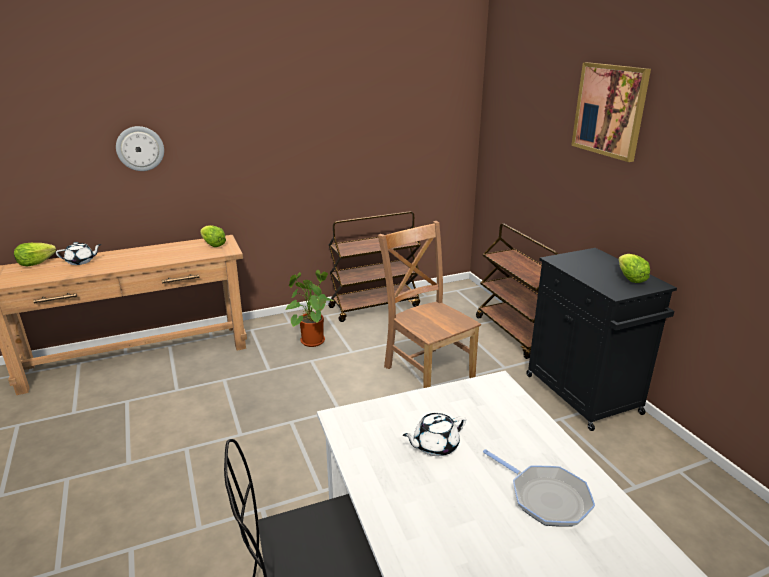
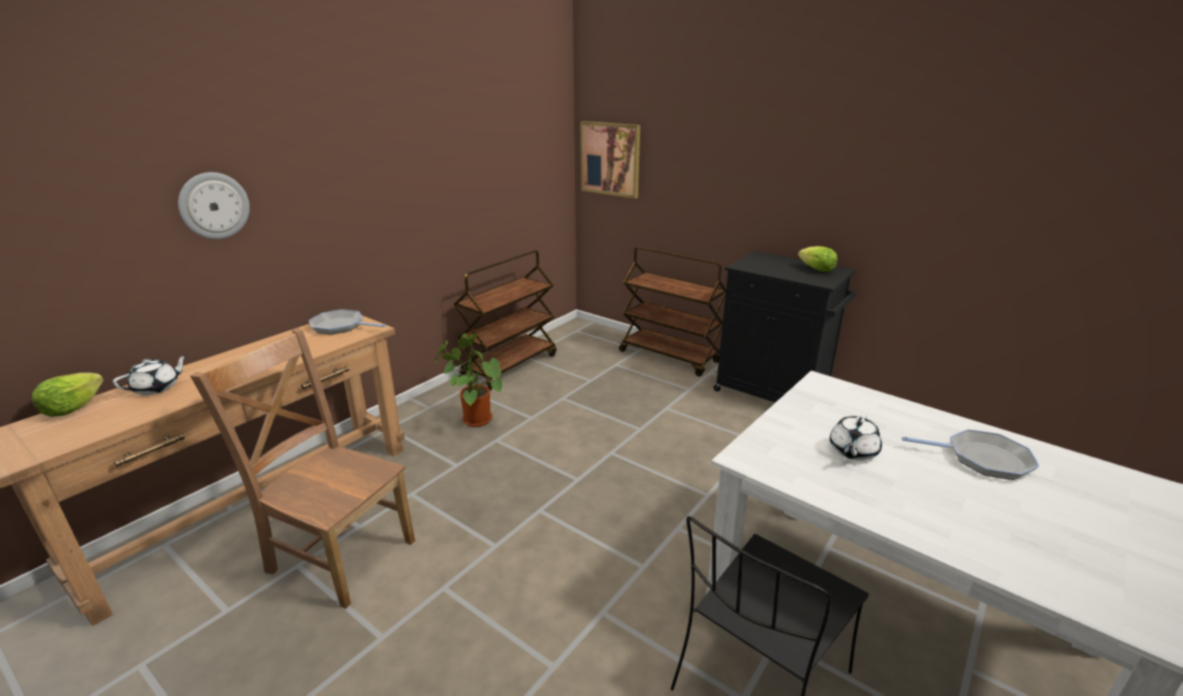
camera: 30 degrees left, 0 degrees up
lettuce [200,225,226,247] -> frying pan [309,309,386,335]
brown chair [378,221,481,388] -> brown chair moved to [190,328,415,609]
picture [571,62,651,162] -> picture moved to [580,121,640,199]

